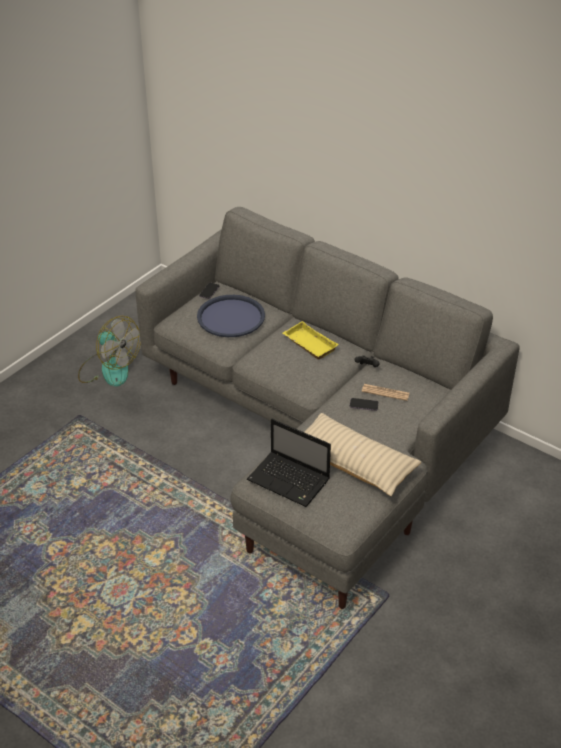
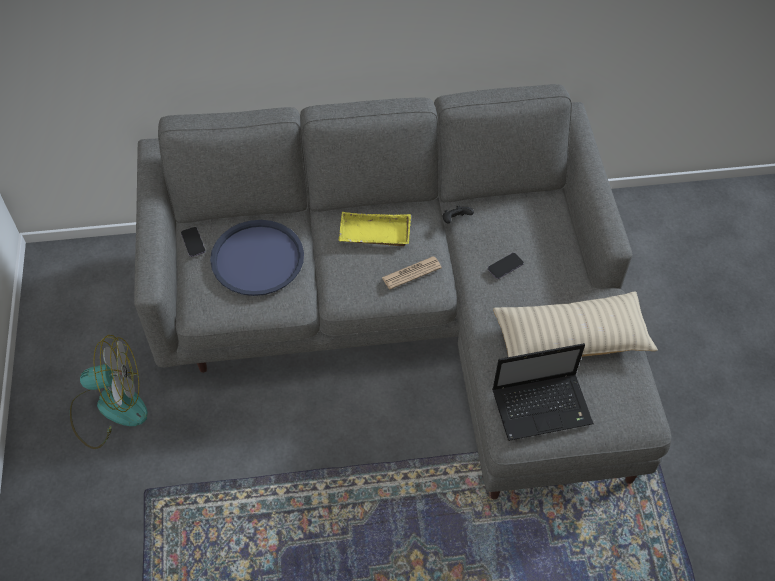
camera: 45 degrees left, 15 degrees up
newspaper [362,384,410,401] -> newspaper moved to [382,256,442,290]

